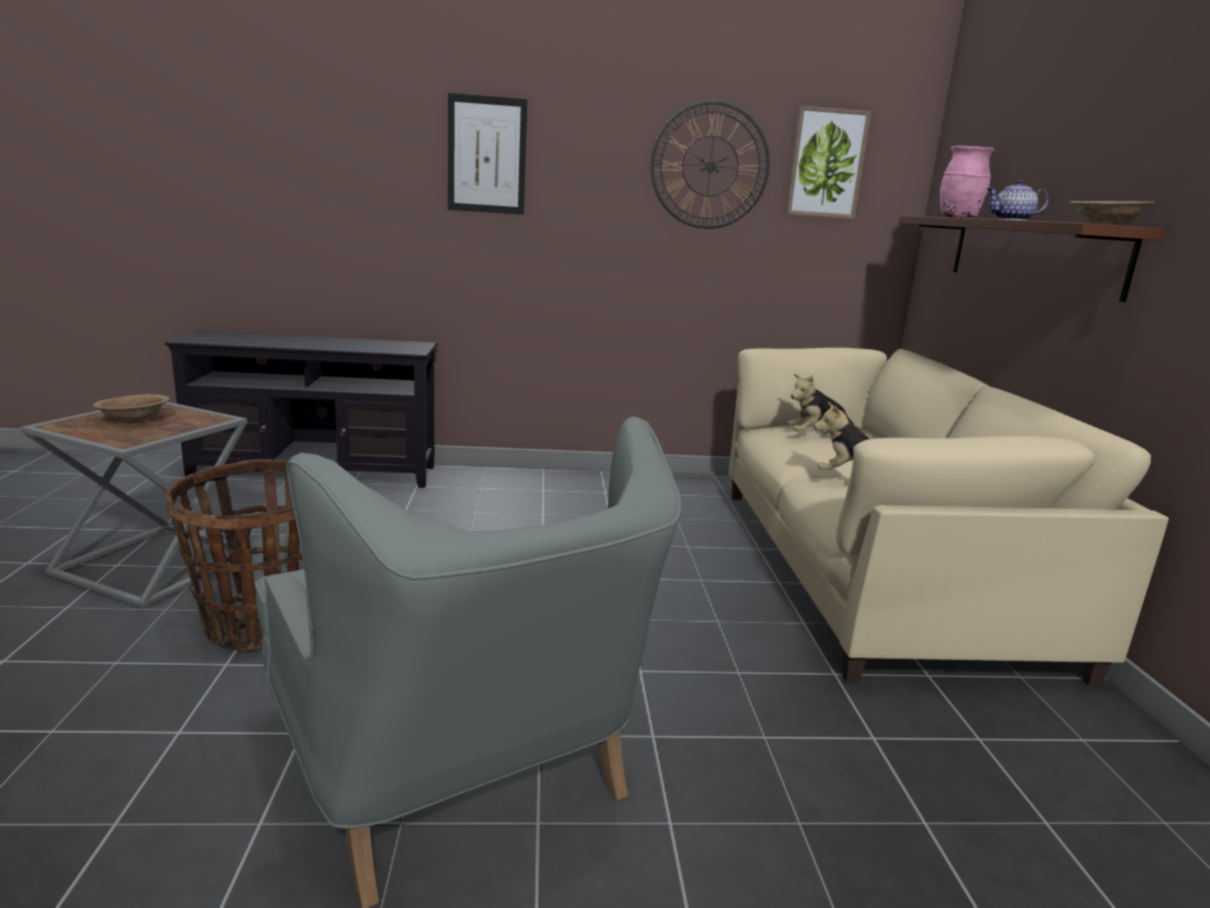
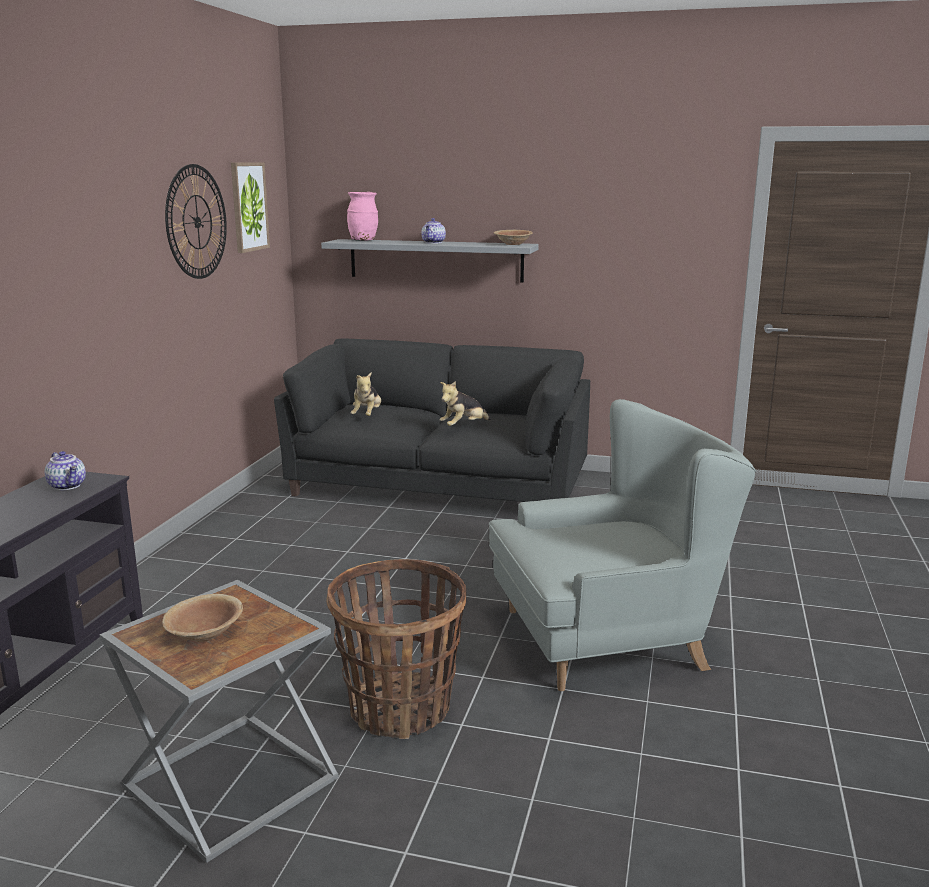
camera: 70 degrees left, 0 degrees up
picture [448,93,527,215] -> none
beige sofa [728,348,1169,686] -> black sofa [274,338,590,502]
brown shelf [899,215,1166,302] -> grey shelf [321,239,539,283]
none -> teapot [45,451,86,490]

